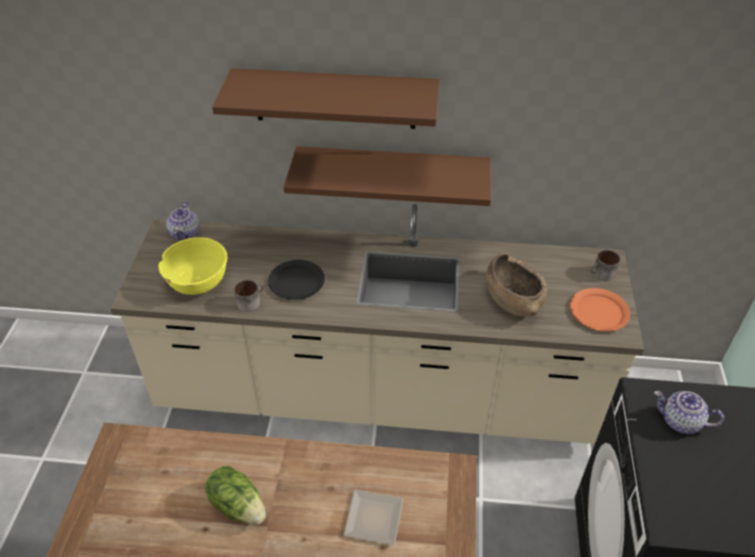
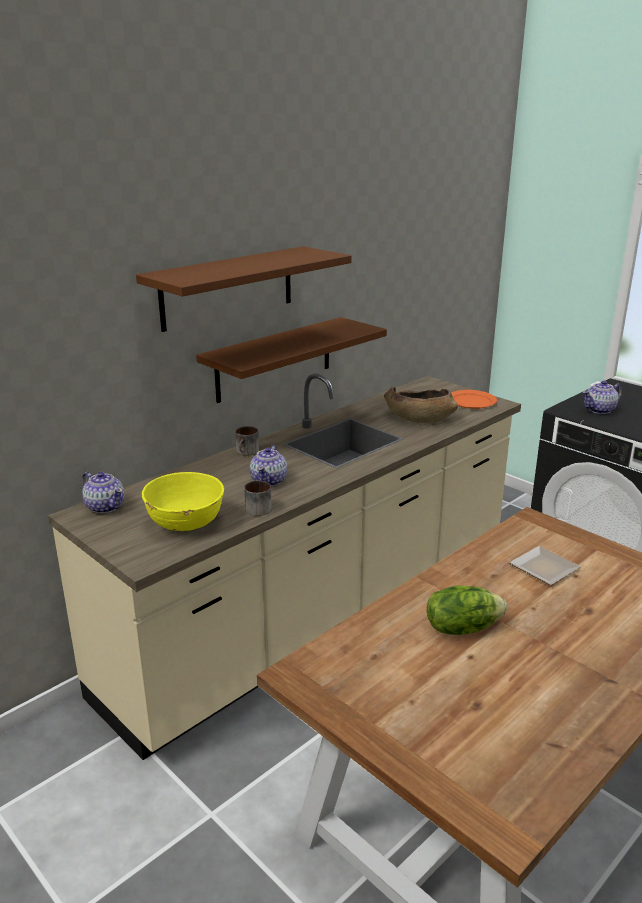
camera: 50 degrees left, 20 degrees down
black plate [268,260,325,300] -> teapot [250,445,287,486]
mug [590,250,620,281] -> mug moved to [235,426,259,456]

